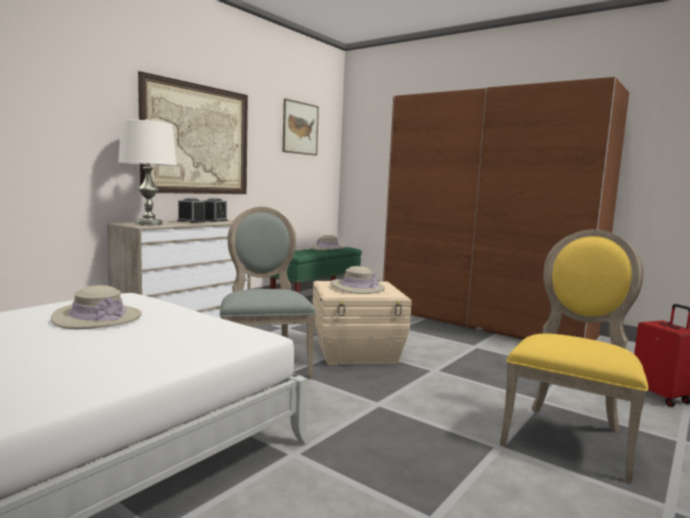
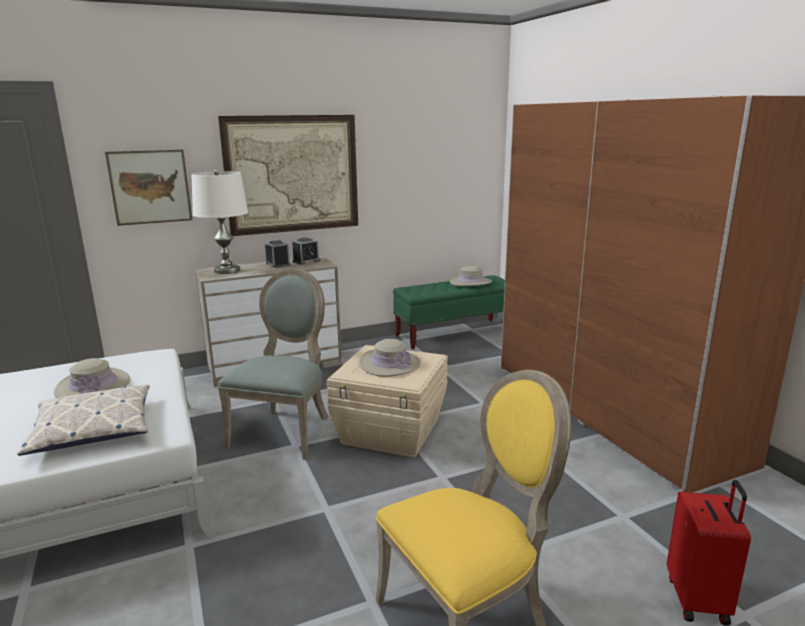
camera: 30 degrees right, 10 degrees up
picture [283,98,319,156] -> picture moved to [105,150,192,226]
none -> pillow [17,385,150,456]

